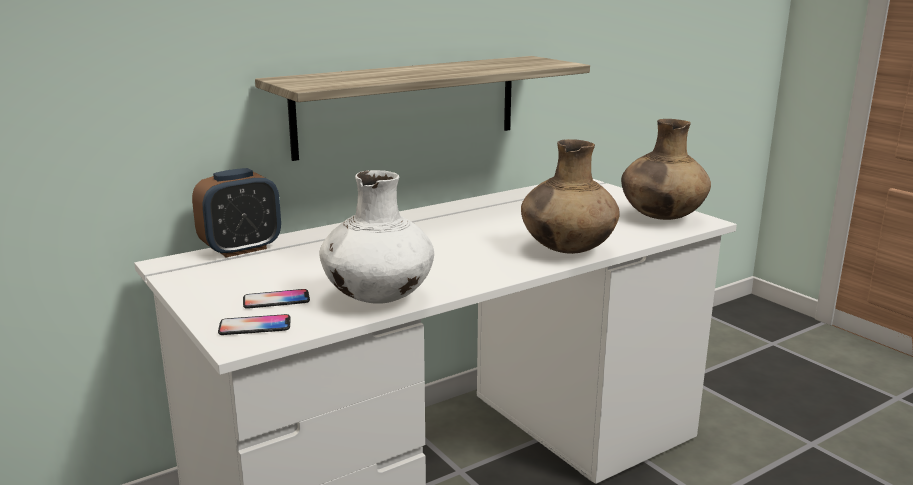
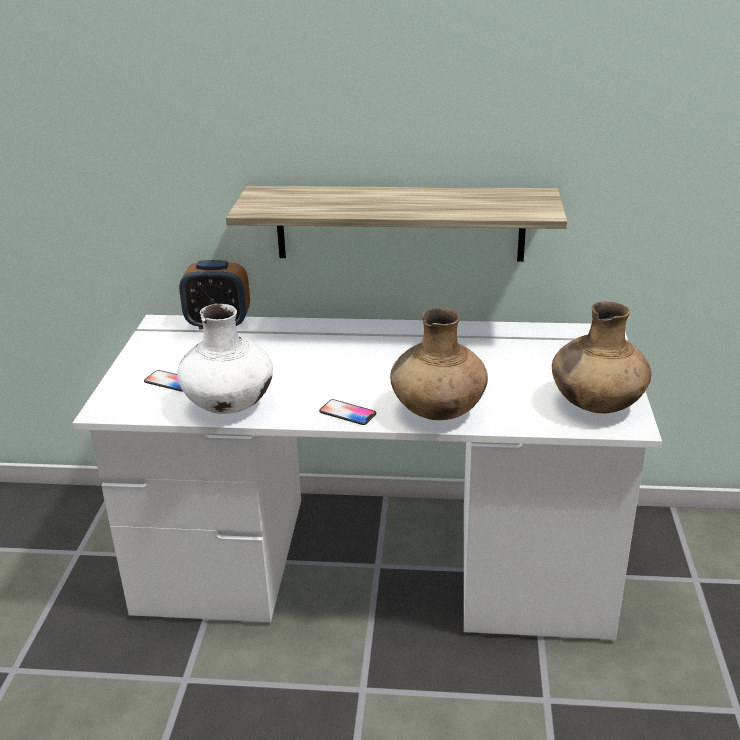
camera: 40 degrees right, 10 degrees up
phone [218,314,291,335] -> phone moved to [319,399,377,425]

